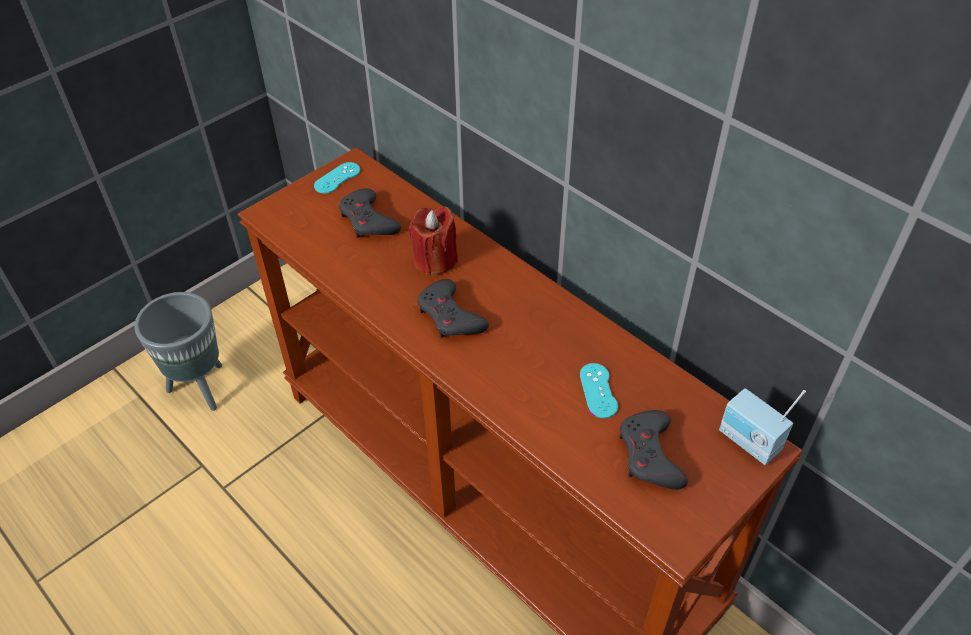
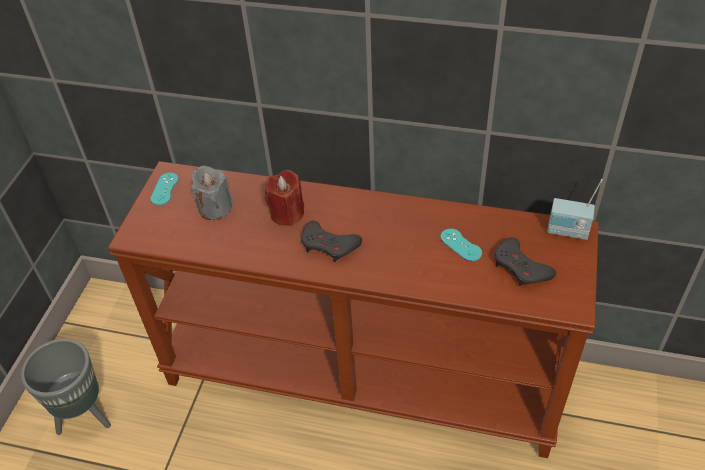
camera: 30 degrees left, 0 degrees up
grey game controller [339,188,401,238] -> grey candle [191,166,233,220]

